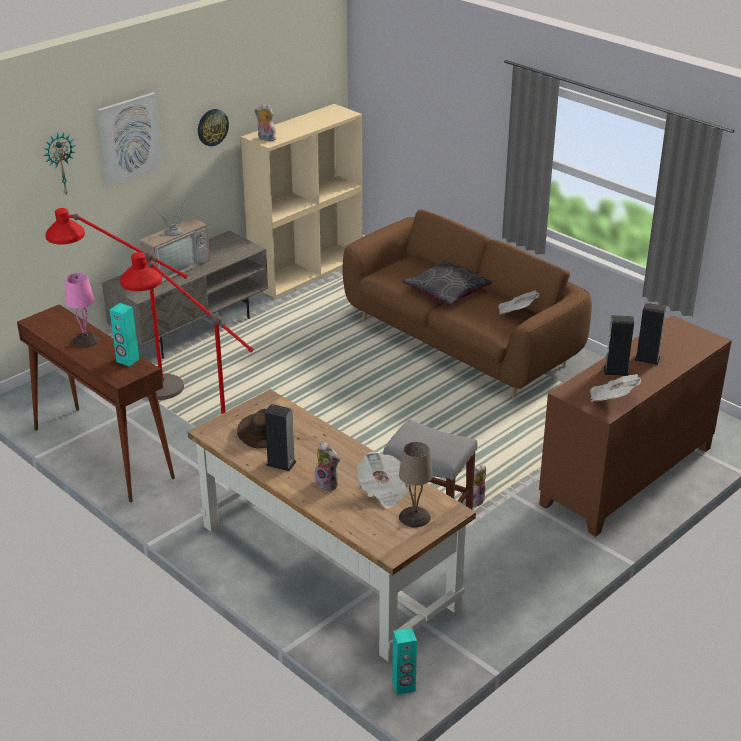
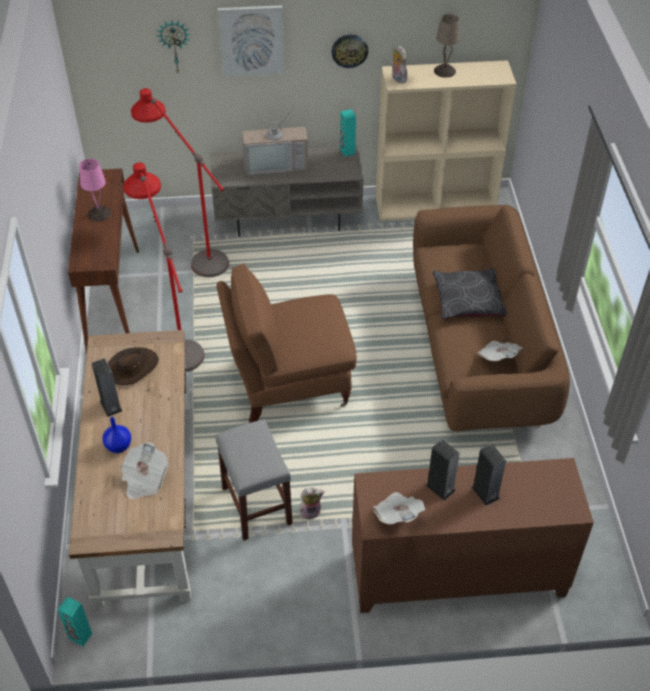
camera: 40 degrees right, 15 degrees up
turquoise speaker [110,303,139,367] -> turquoise speaker moved to [340,109,356,157]
plush toy [314,442,340,491] -> blue vase [103,417,131,453]
beige table lamp [399,442,433,527] -> beige table lamp moved to [434,14,460,78]
none -> brown armchair [216,263,357,423]

